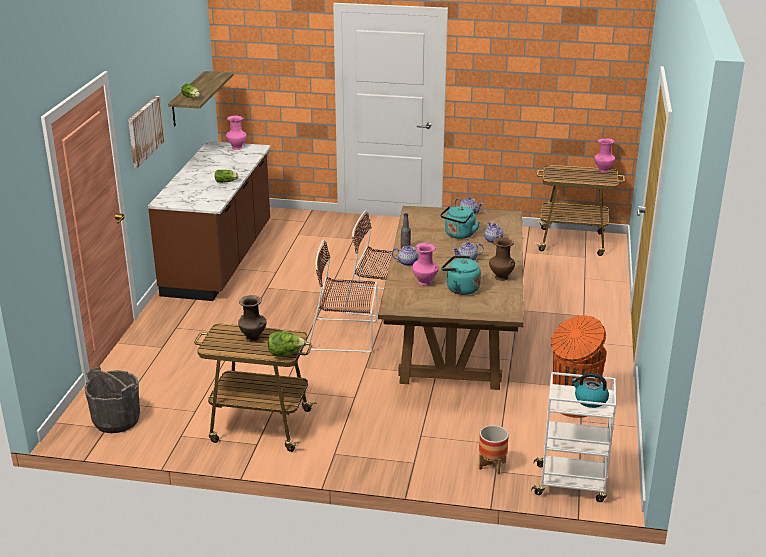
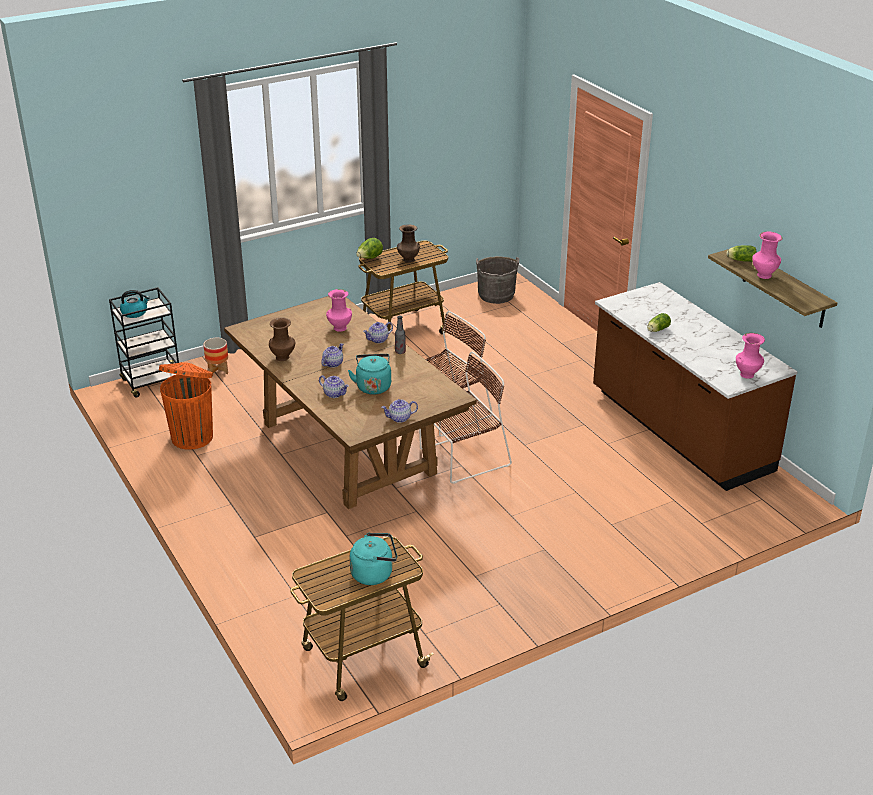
camera: 140 degrees right, 5 degrees up
picture [128,96,165,168] -> none
turquoise kettle [441,256,481,295] -> turquoise kettle moved to [349,533,397,585]
white cart [531,372,616,502] -> black cart [109,287,179,398]
pink vase [594,138,615,173] -> pink vase moved to [752,231,783,279]

